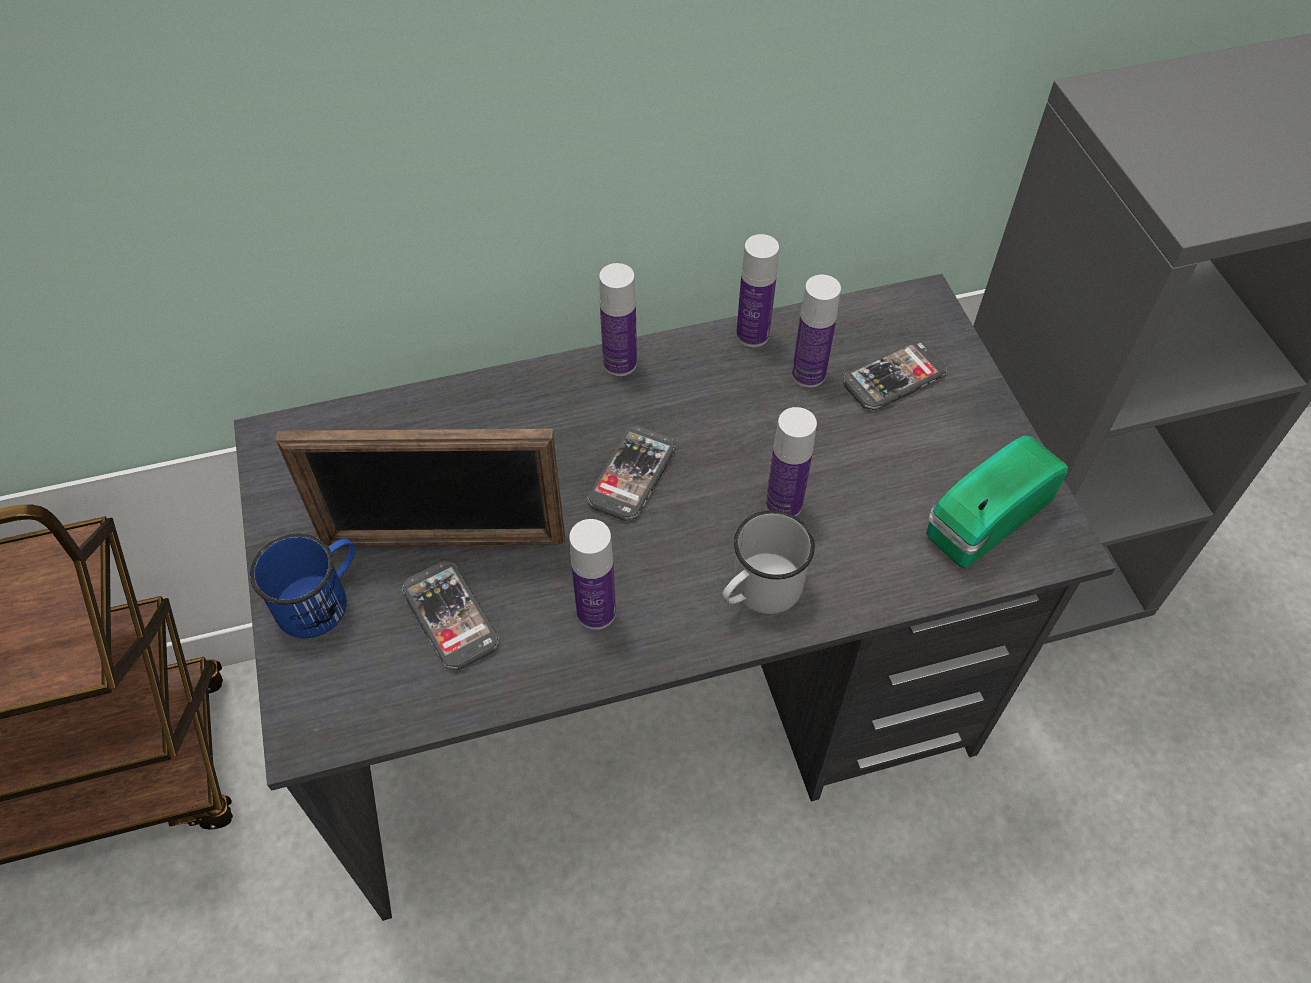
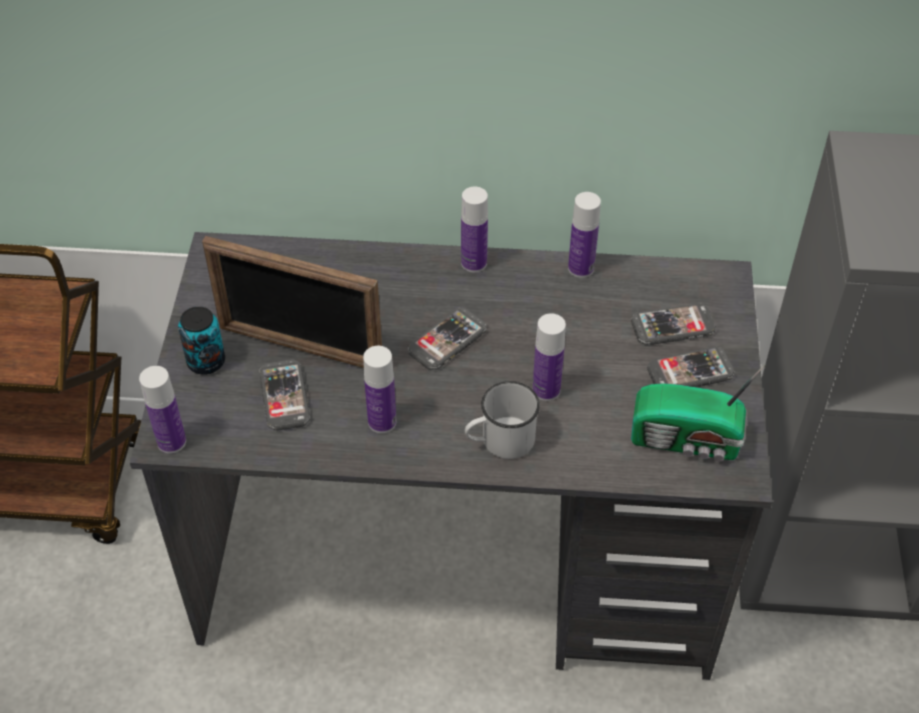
camera: 20 degrees right, 5 degrees down
blue mug [250,534,356,638] -> can [178,306,225,375]
bottle [792,275,841,388] -> bottle moved to [139,366,186,454]
radio [926,436,1068,568] -> radio turned 150 degrees counterclockwise [631,364,766,462]
none -> phone [647,346,735,387]

